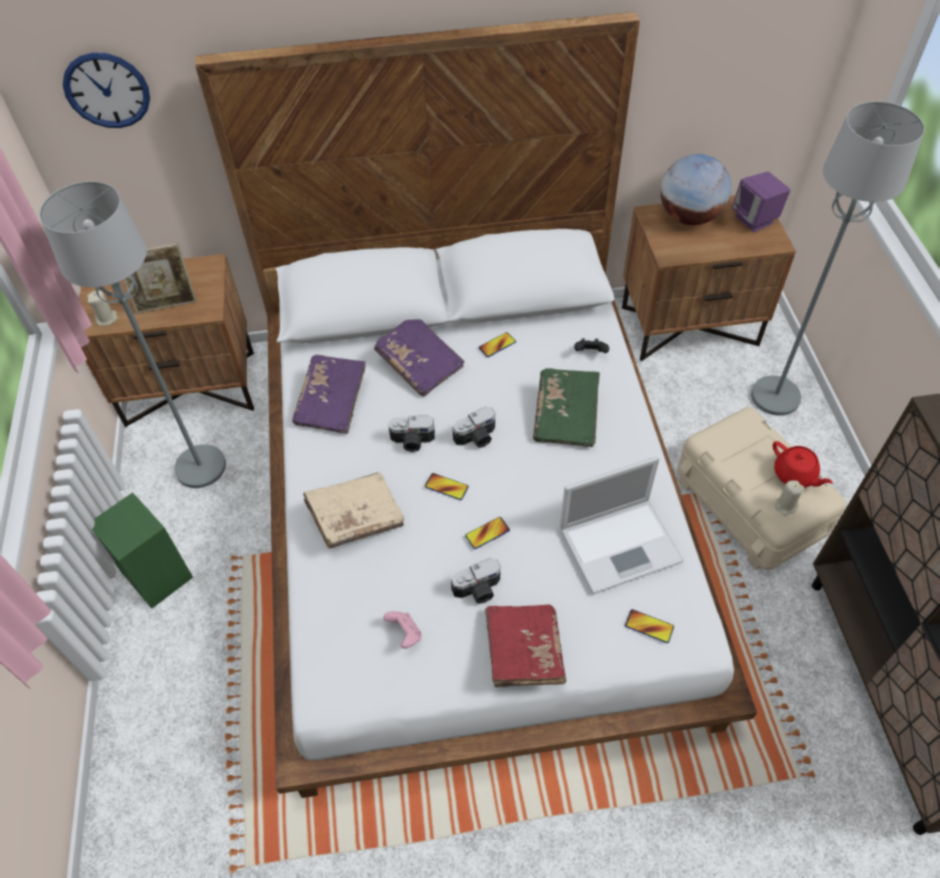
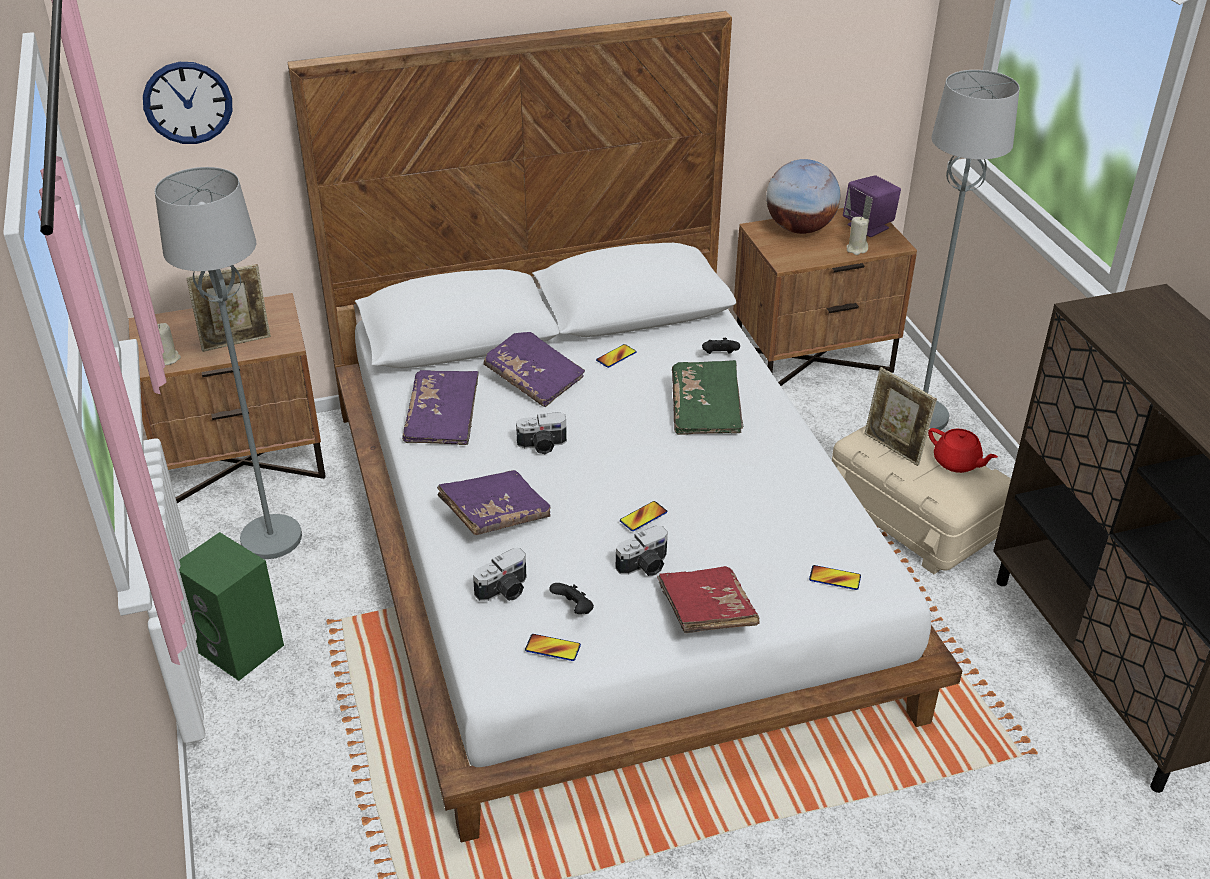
camera: 10 degrees left, 15 degrees down
beige book [303,472,404,548] -> purple book [437,470,551,535]
pink game controller [383,611,422,649] -> black game controller [549,583,594,614]
phone [425,473,469,500] -> phone moved to [525,634,581,661]
camera [452,407,495,448] -> camera moved to [473,548,526,601]
laptop [560,456,684,594] -> none
beige candle [775,480,804,516] -> beige candle moved to [846,217,869,255]
none -> picture frame [864,367,937,466]

